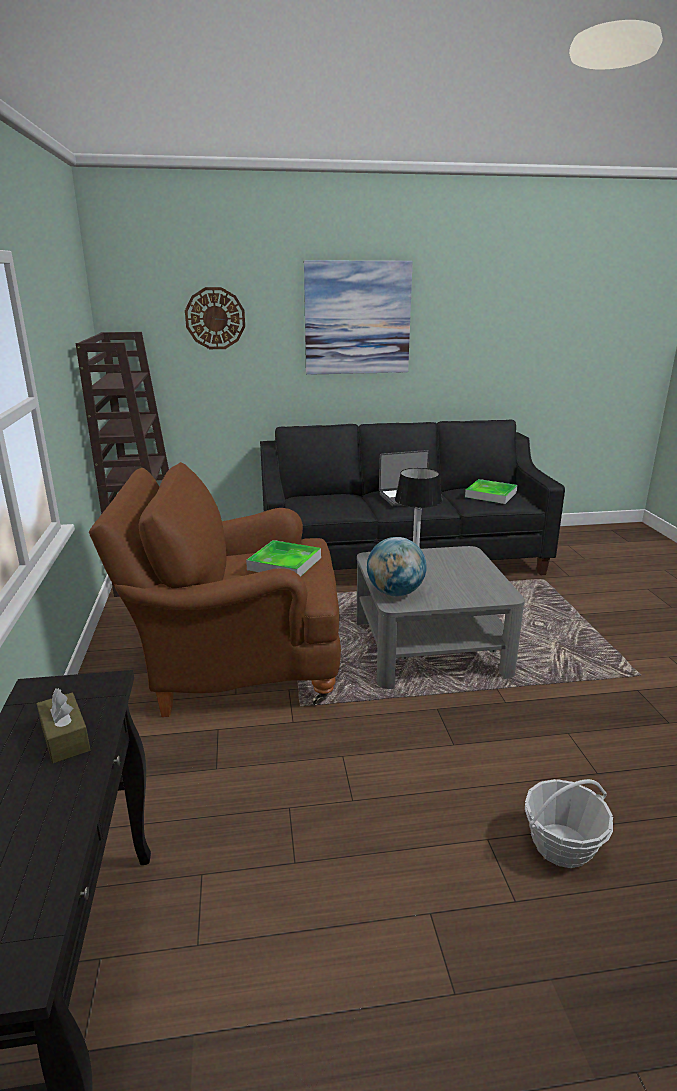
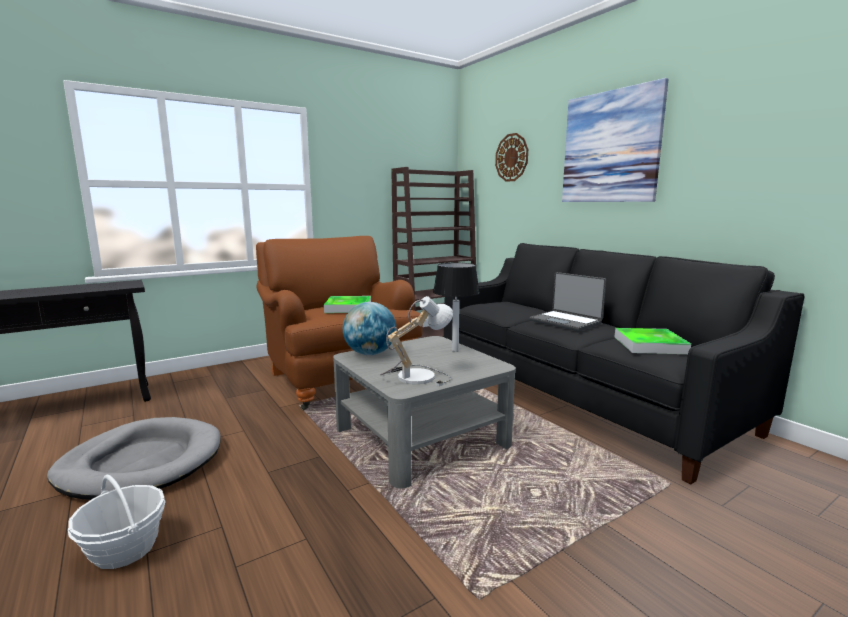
camera: 65 degrees right, 10 degrees down
brown tissue box [37,688,90,763] -> none
none -> grey dog bed [47,417,221,500]
none -> table lamp [380,296,453,386]

